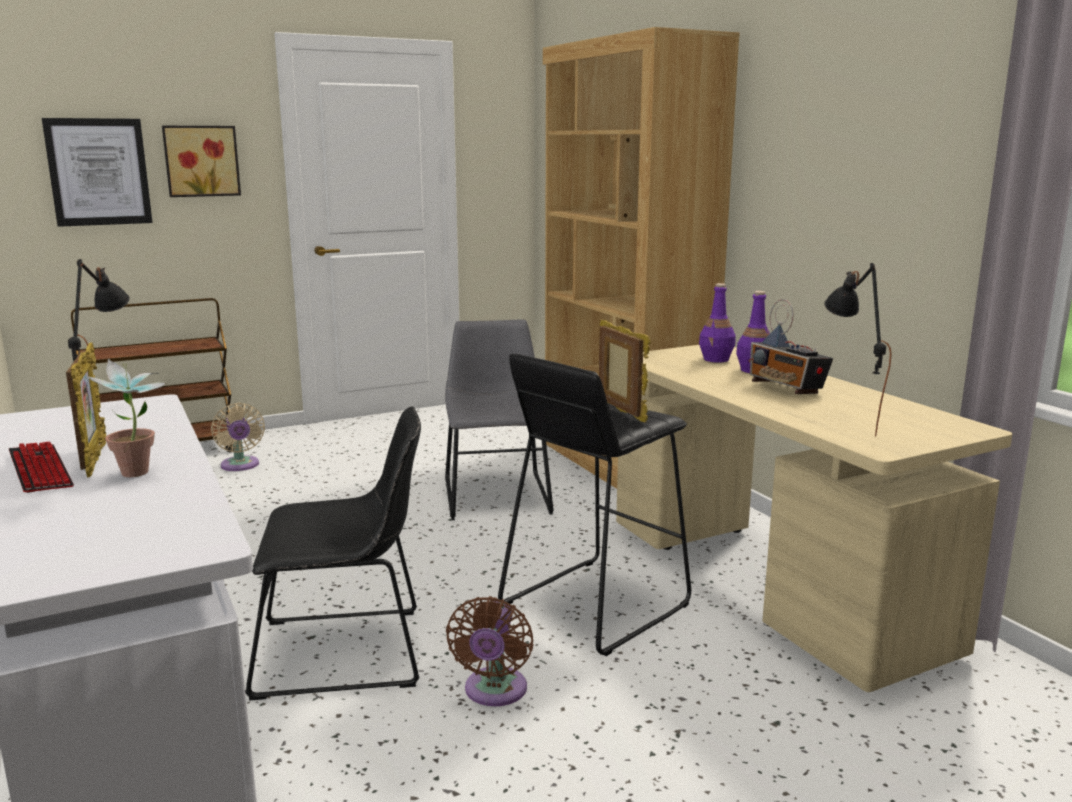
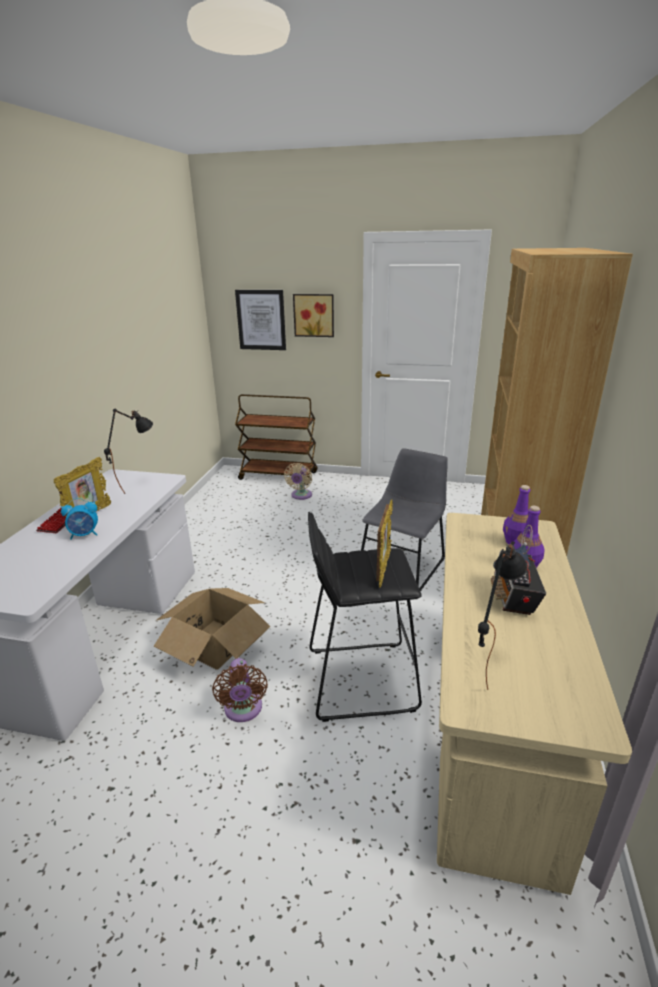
camera: 40 degrees right, 10 degrees up
potted plant [87,359,166,477] -> alarm clock [61,498,98,540]
black chair [245,406,421,701] -> cardboard box [154,588,271,670]
brown fan [446,596,534,706] -> brown fan turned 60 degrees counterclockwise [212,658,268,722]

